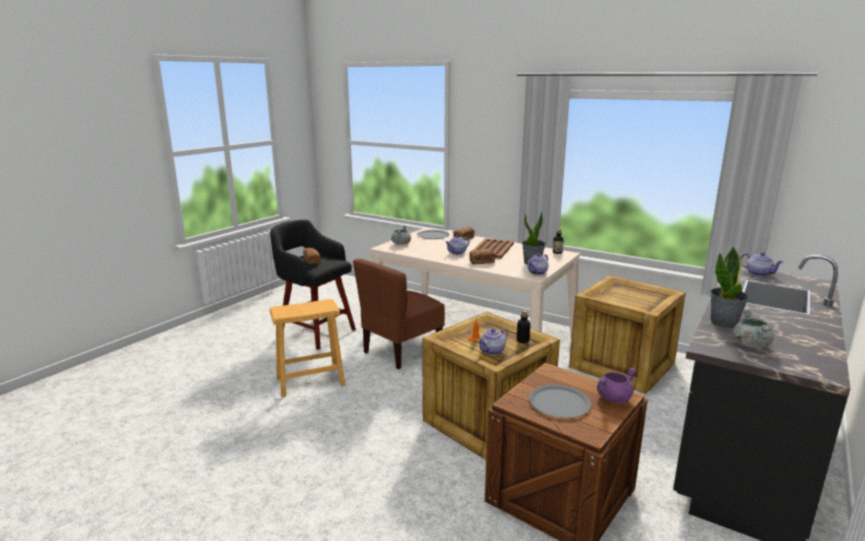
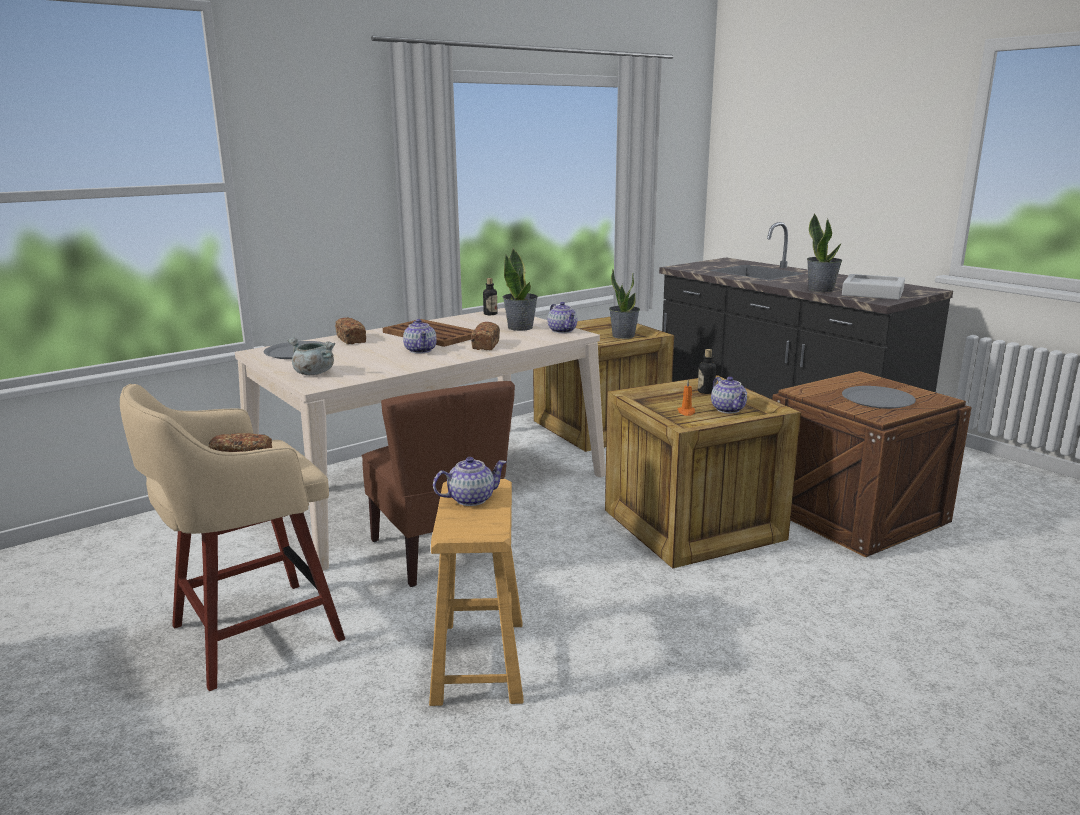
camera: 70 degrees left, 0 degrees up
black stool [270,220,356,350] -> beige stool [120,384,345,691]
purple cooking pot [597,368,637,403] -> none
grey cooking pot [732,309,774,348] -> grey tray [842,274,905,300]
teapot [740,252,783,276] -> teapot moved to [433,457,507,506]
none -> potted plant [609,269,640,339]

